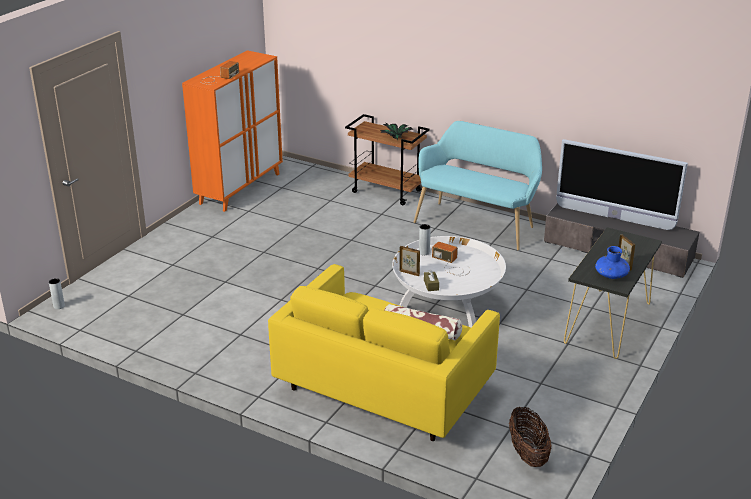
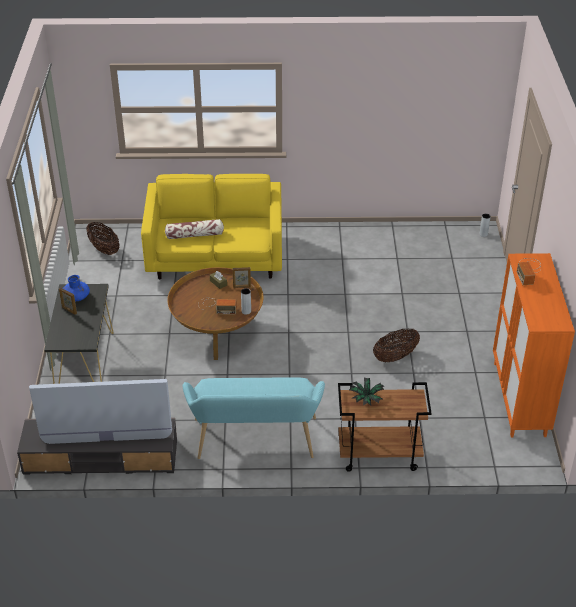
camera: 150 degrees right, 10 degrees up
white coffee table [392,236,506,327] -> brown coffee table [167,267,264,360]
none -> basket [373,328,420,362]

